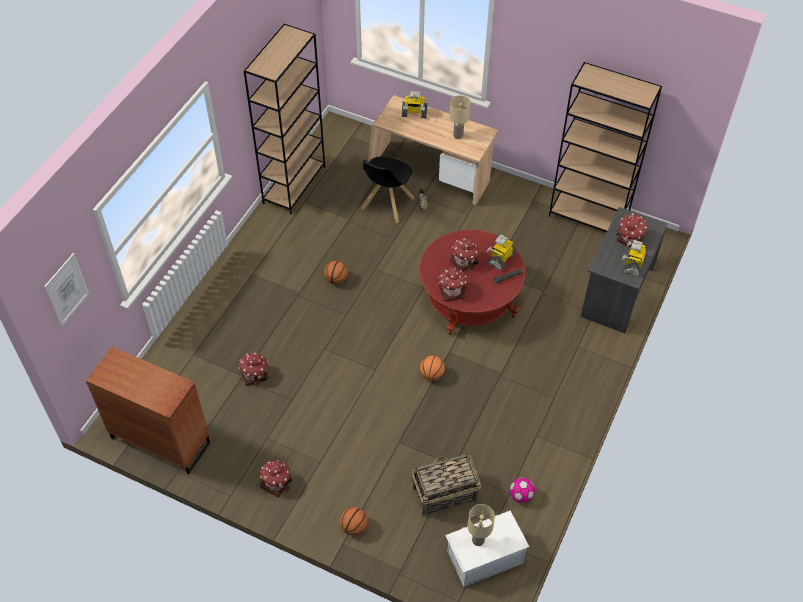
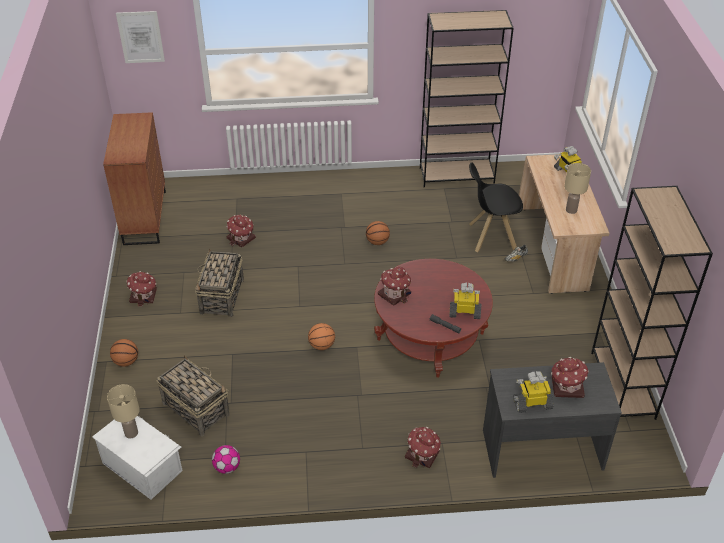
camera: 60 degrees right, 10 degrees down
toy house [449,239,479,272] -> toy house moved to [405,427,441,468]
none -> basket [195,248,244,317]

